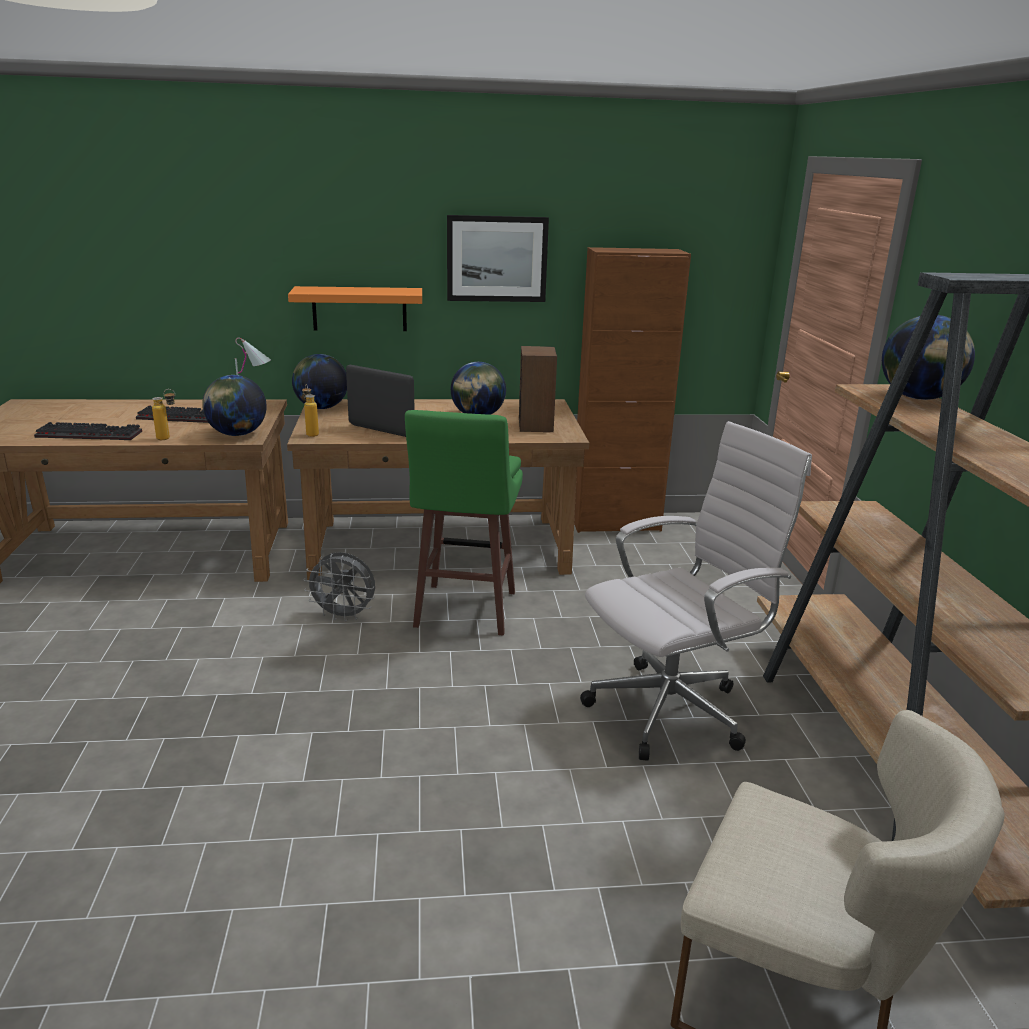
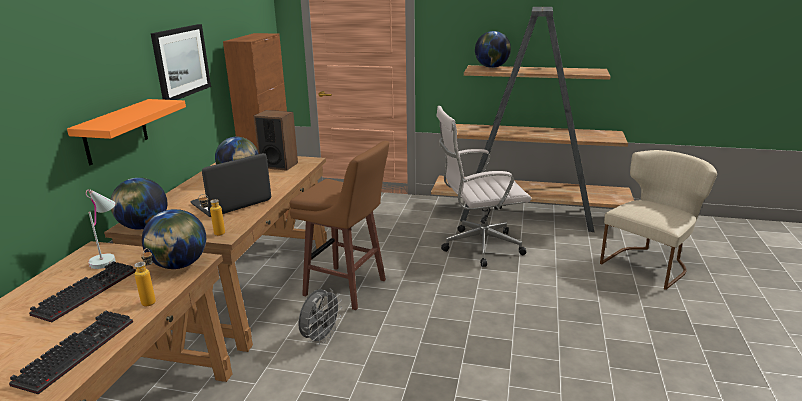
camera: 70 degrees left, 0 degrees up
green stool [405,410,523,636] -> brown stool [289,141,389,310]
white office chair [580,421,812,761] -> white office chair turned 90 degrees counterclockwise [436,106,531,267]

